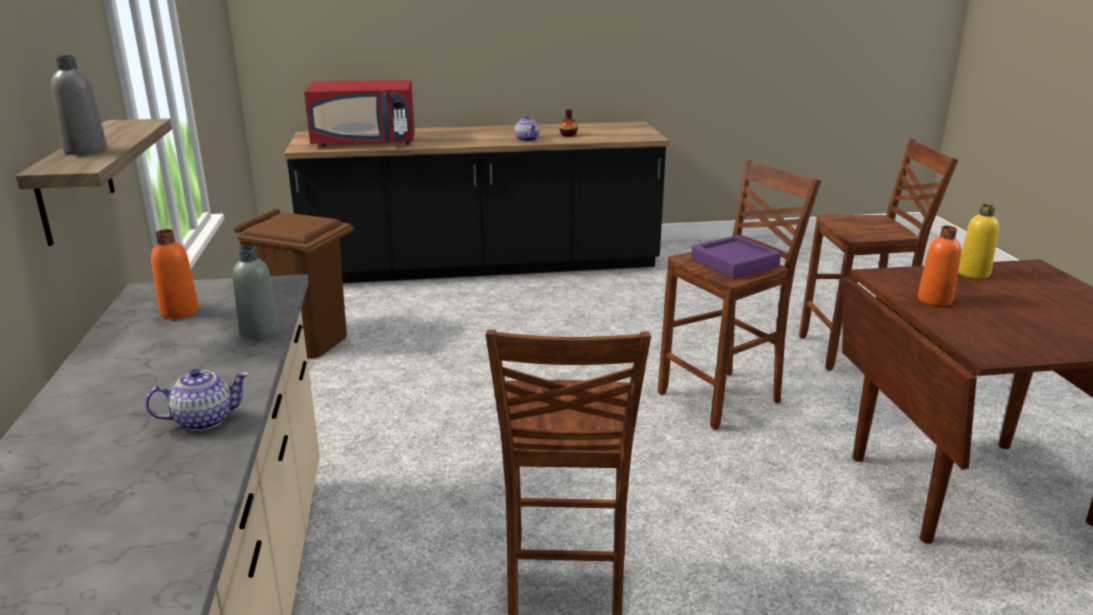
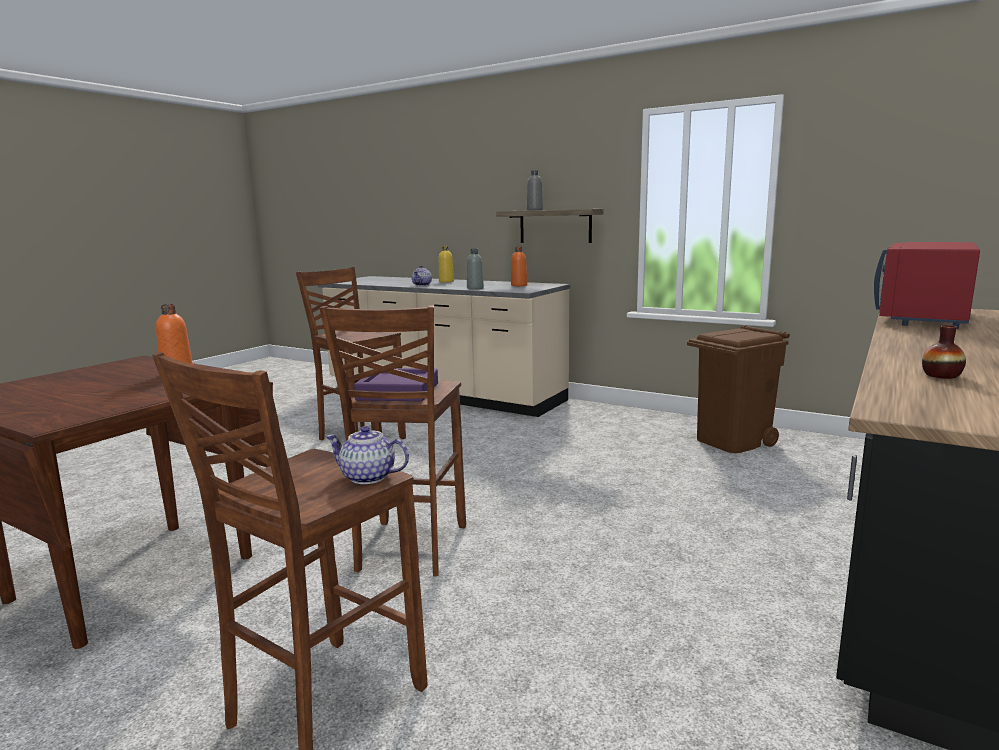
camera: 130 degrees right, 10 degrees down
teapot [515,116,540,142] -> teapot moved to [325,426,409,484]
yellow bottle [958,204,999,279] -> yellow bottle moved to [439,246,454,283]

